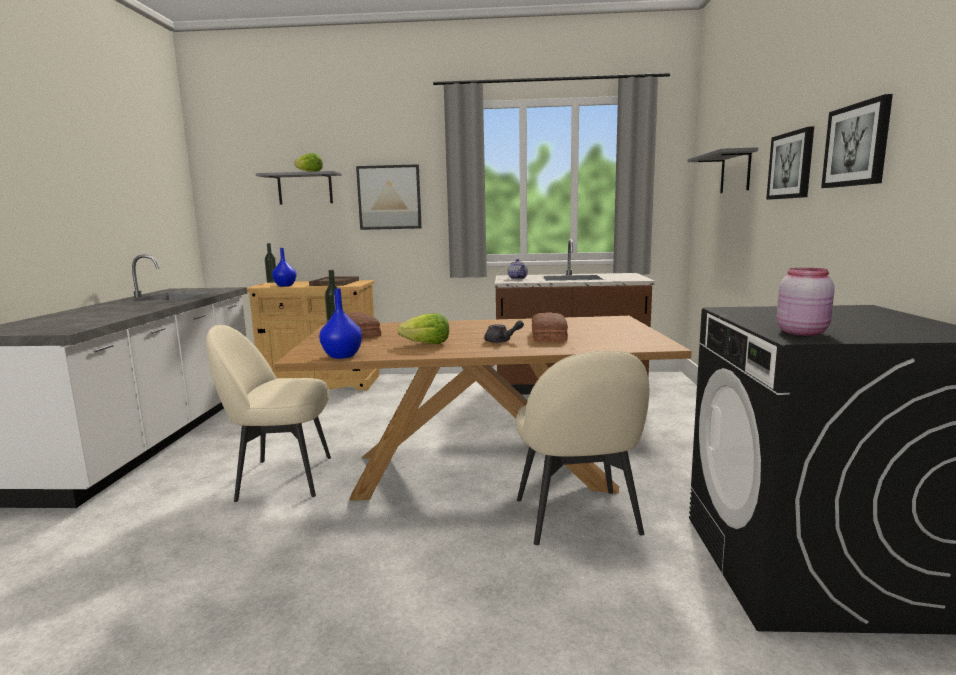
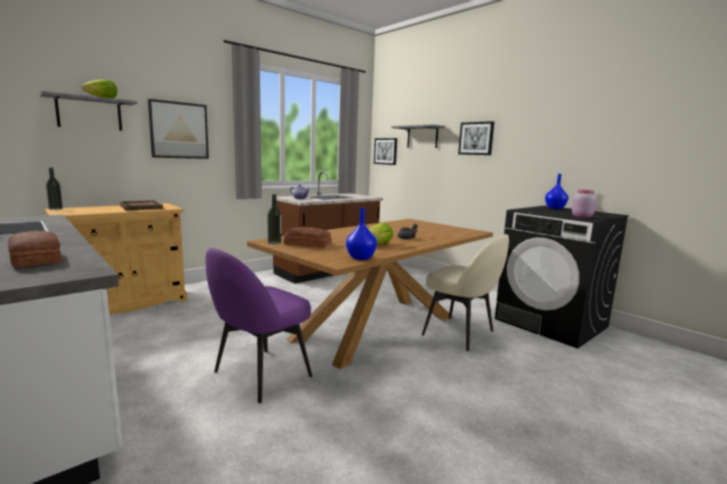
camera: 45 degrees left, 0 degrees up
beige chair [206,325,331,502] -> purple chair [206,248,312,403]
blue vase [272,248,297,286] -> blue vase moved to [545,174,568,209]
bread [532,312,568,342] -> bread moved to [8,231,62,267]
picture [821,94,893,188] -> picture moved to [374,138,397,165]

